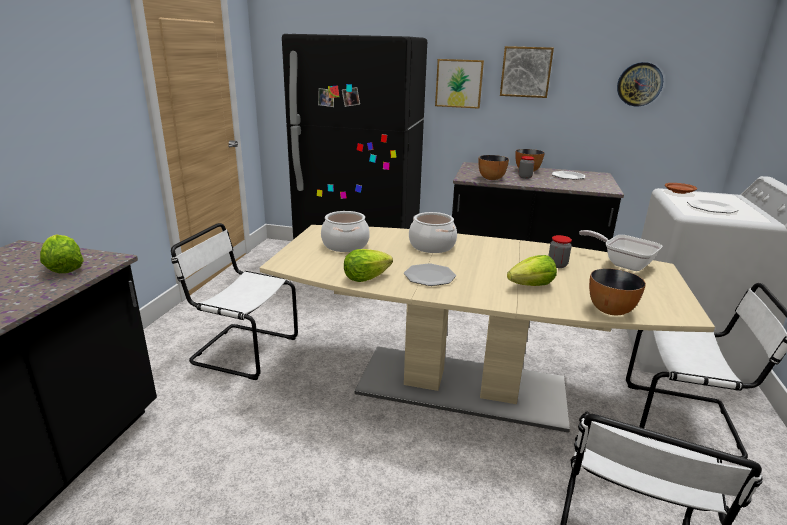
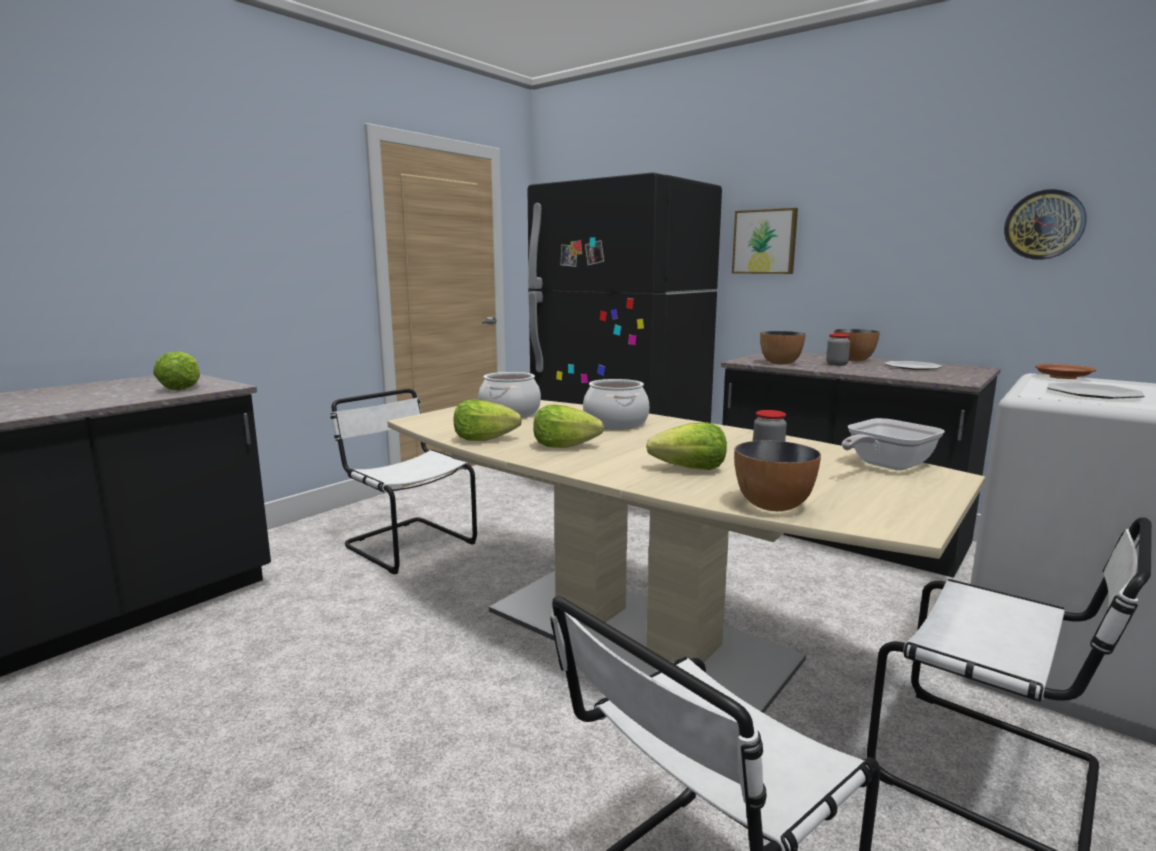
camera: 25 degrees right, 10 degrees down
plate [404,263,456,286] -> lettuce [533,404,604,448]
picture [500,46,554,98] -> none
frying pan [579,230,663,271] -> frying pan turned 105 degrees counterclockwise [842,418,945,471]

